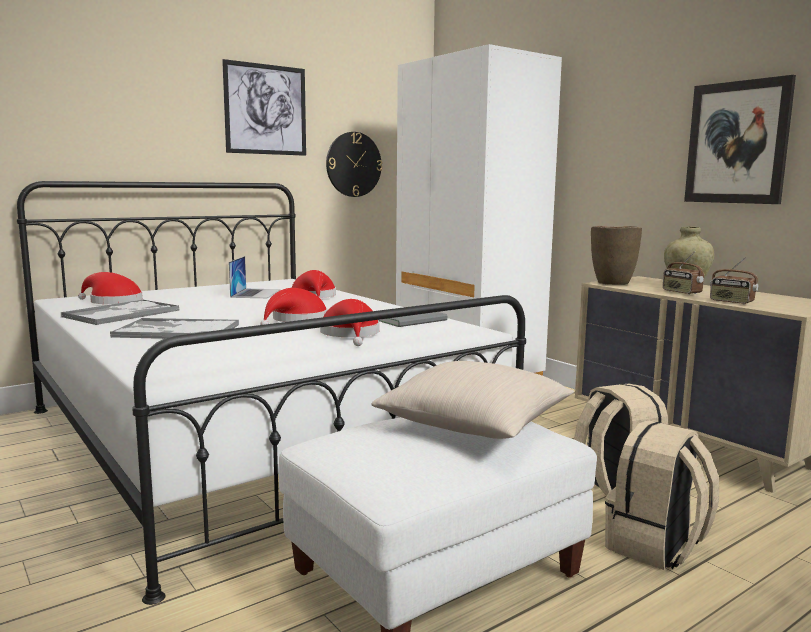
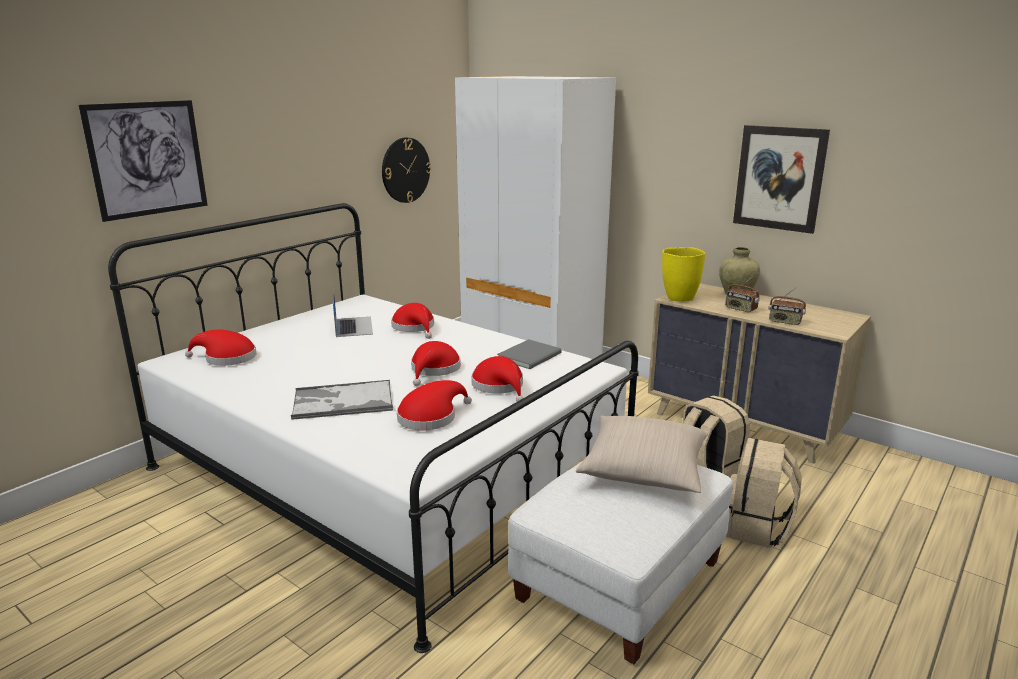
camera: 15 degrees left, 10 degrees up
tray [61,300,179,325] -> none
picture [222,59,306,156] -> picture moved to [79,100,208,222]
brown vase [591,226,642,285] -> yellow vase [662,247,705,302]
none -> red hat [397,380,472,430]

